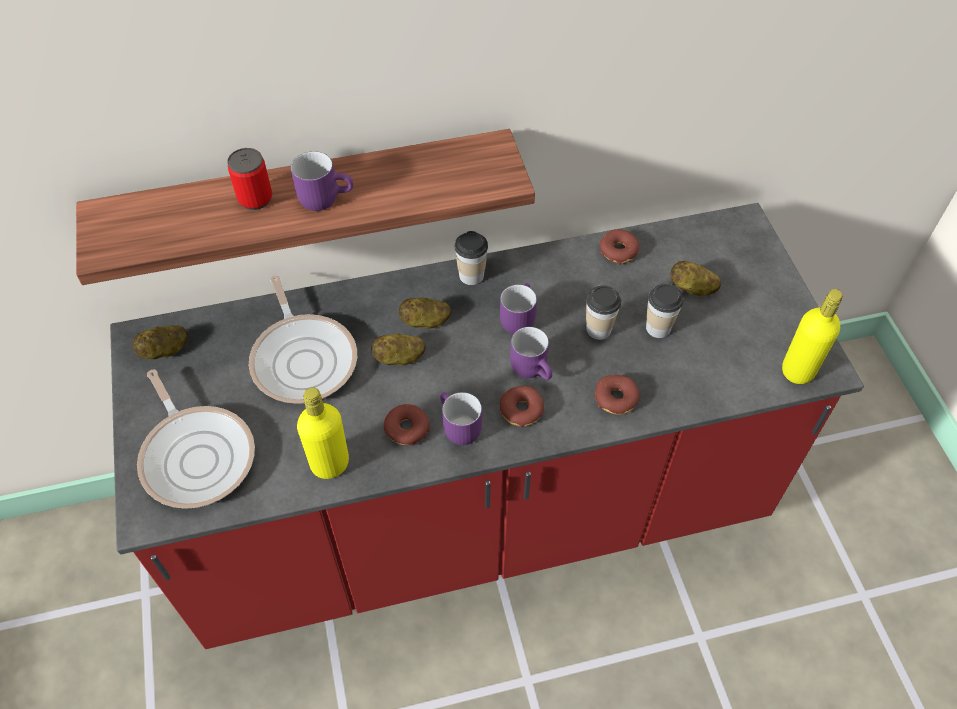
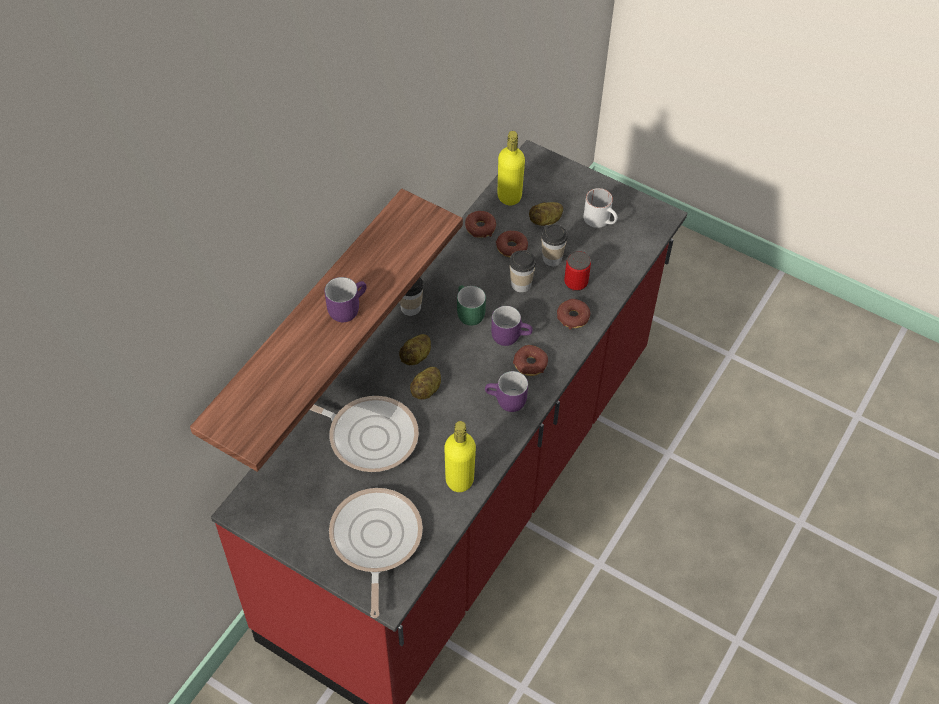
camera: 45 degrees left, 0 degrees up
potato [132,325,188,359] -> none
frying pan [137,370,255,509] -> frying pan turned 105 degrees counterclockwise [329,488,423,618]
can [227,148,272,210] -> can moved to [564,251,591,291]
donut [384,404,430,446] -> donut moved to [496,231,528,257]
purple mug [500,283,537,334] -> green mug [457,285,486,326]
yellow bottle [782,289,843,384] -> yellow bottle moved to [497,131,525,205]
none -> white mug [584,188,618,228]

